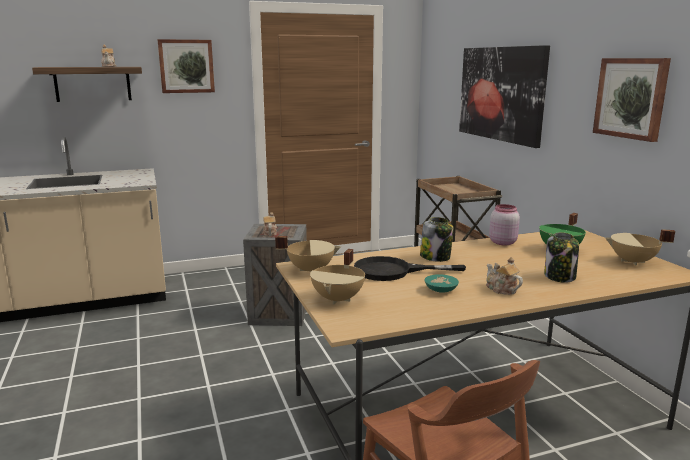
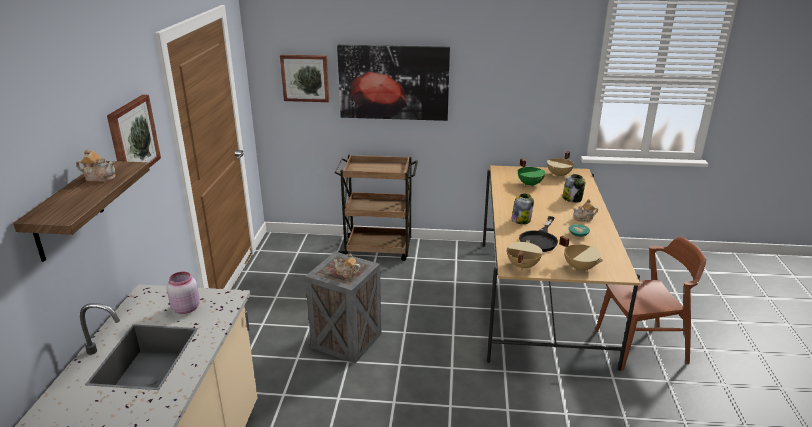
camera: 65 degrees left, 10 degrees up
pink jar [489,204,520,246] -> pink jar moved to [167,272,200,314]
picture [593,58,671,142] -> picture moved to [280,55,329,102]

